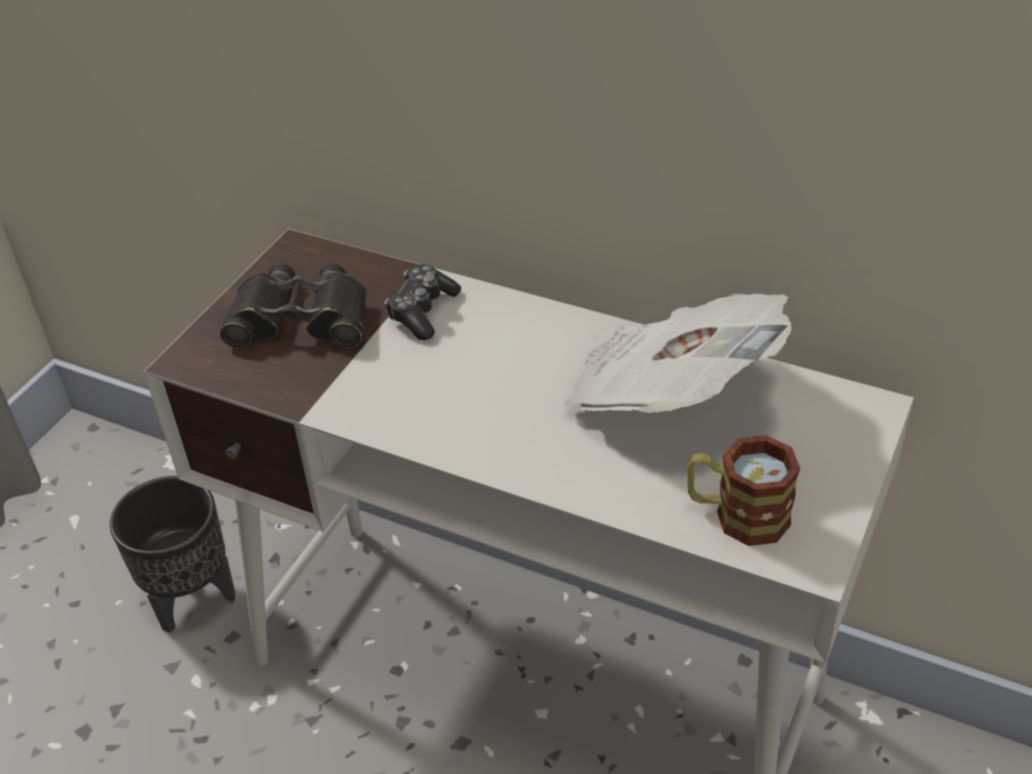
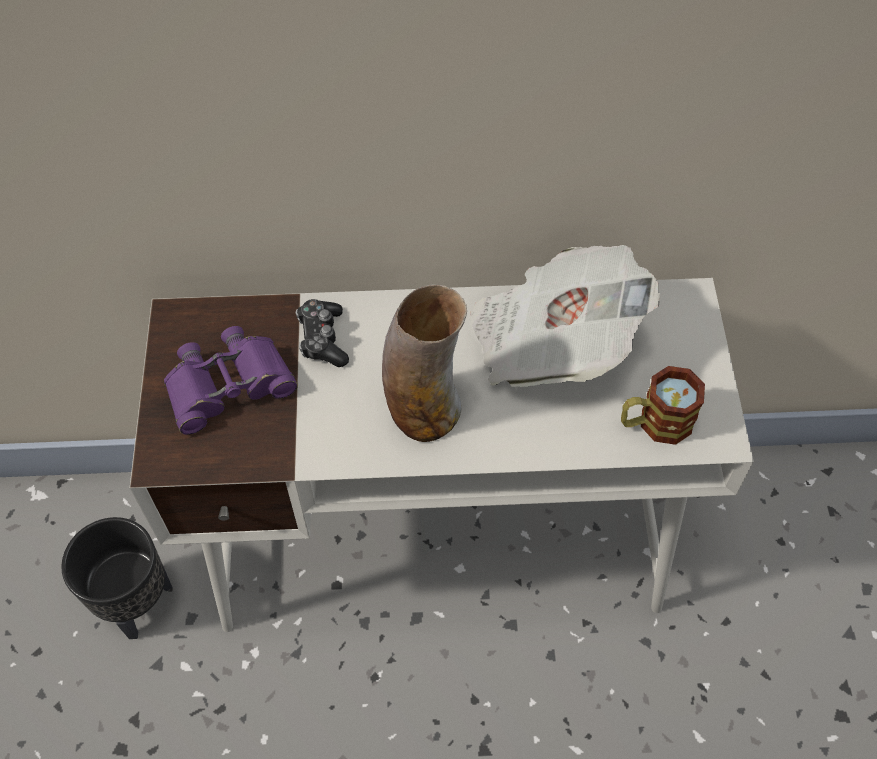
camera: 30 degrees left, 15 degrees up
black binoculars [220,263,367,348] -> purple binoculars [164,326,298,435]
none -> vase [382,284,467,442]

